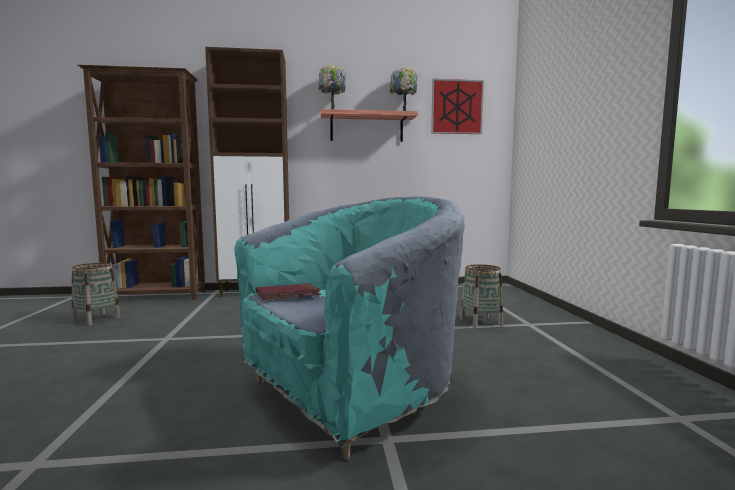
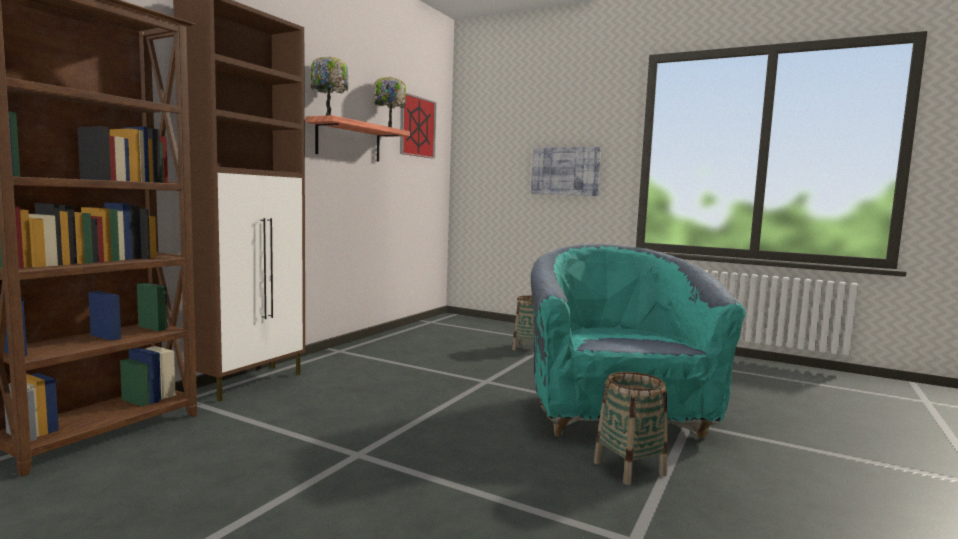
camera: 55 degrees left, 0 degrees up
basket [71,263,121,326] -> basket moved to [594,372,668,485]
red book [256,283,321,300] -> none
none -> picture [531,147,601,196]

